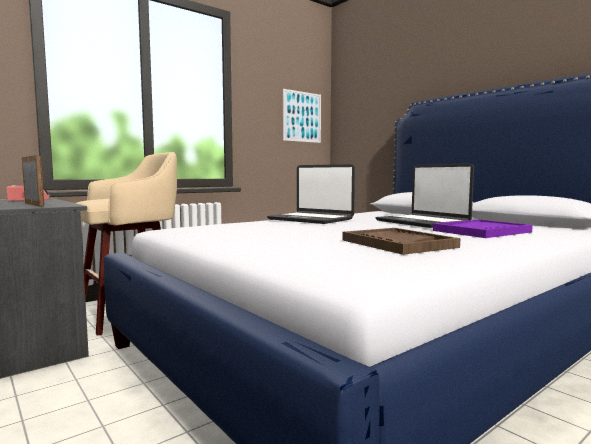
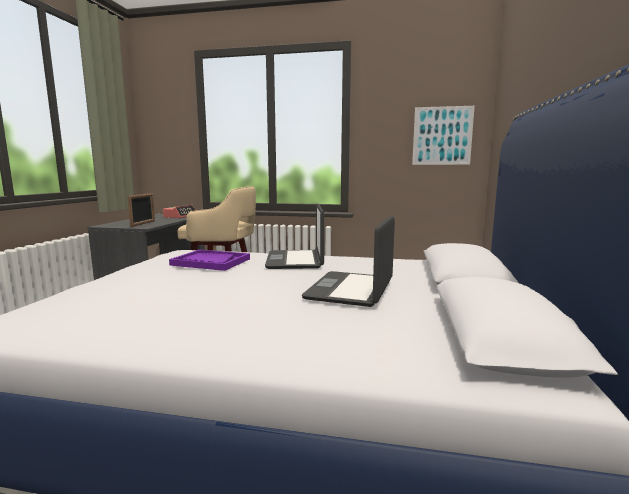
camera: 50 degrees right, 5 degrees up
brown tray [342,228,460,255] -> none
purple tray [433,219,533,238] -> purple tray moved to [169,250,250,271]

